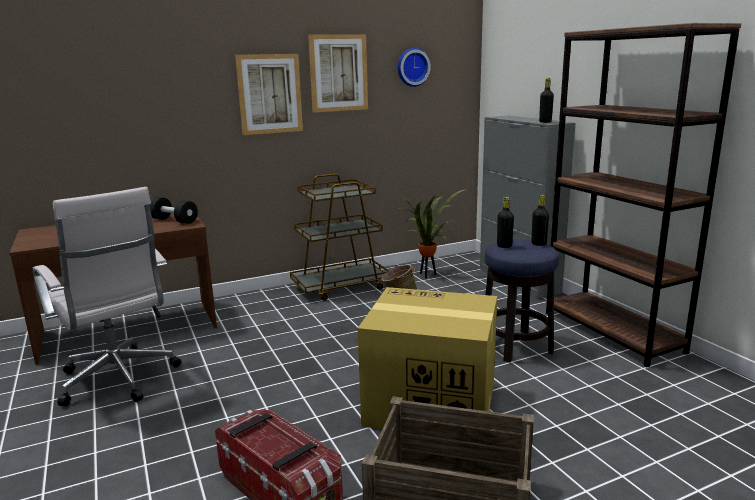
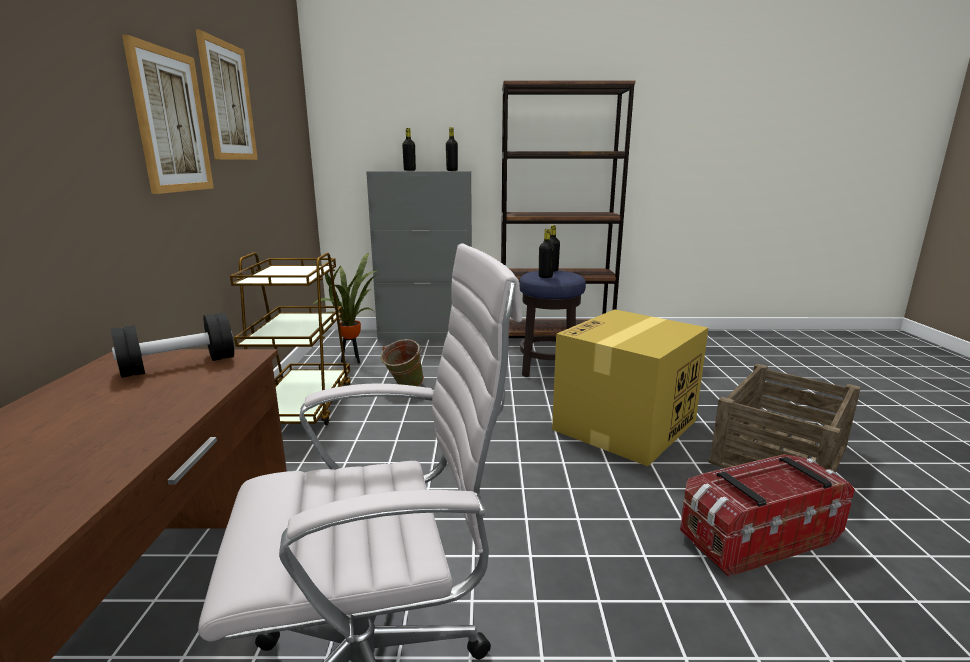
camera: 65 degrees left, 0 degrees up
wall clock [398,48,431,87] -> none
none -> black bottle [402,128,416,171]

